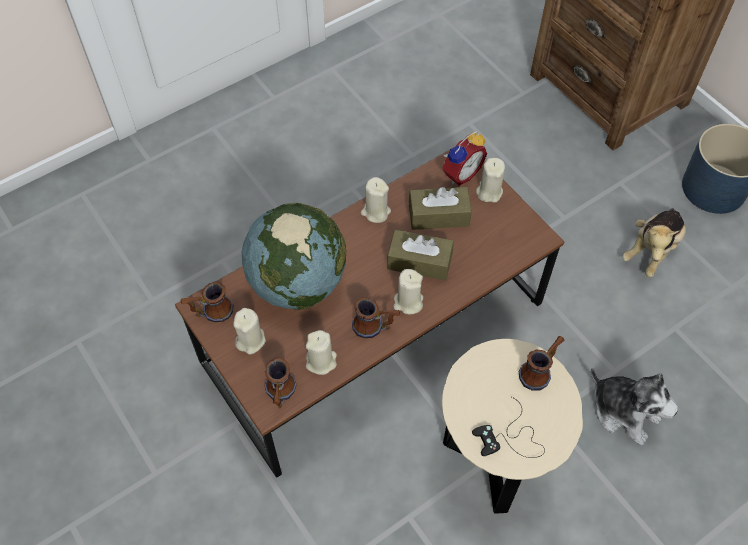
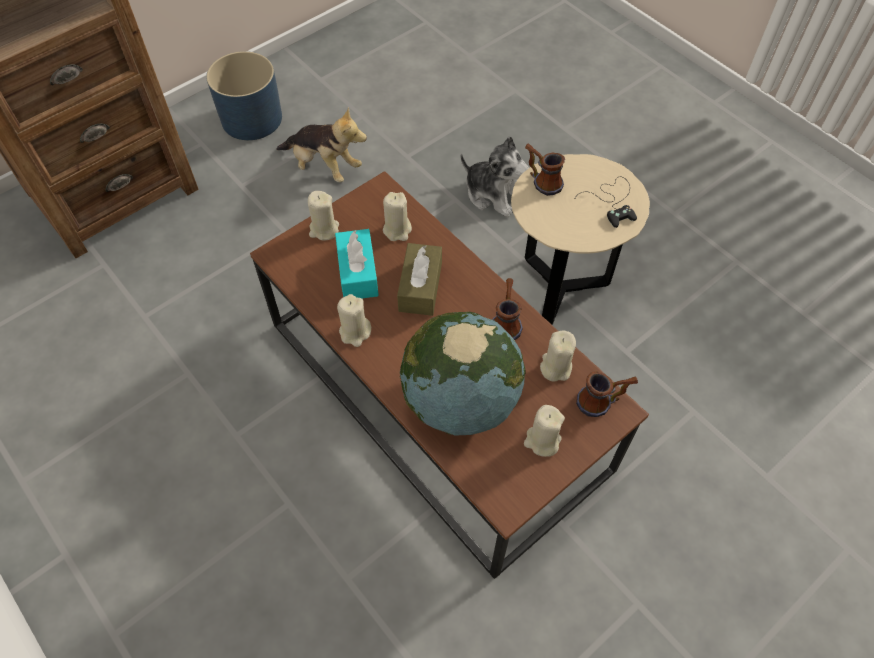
camera: 95 degrees left, 0 degrees up
mug [181,281,233,322] -> none
beige candle [393,269,423,314] -> beige candle moved to [383,192,412,241]
brown tissue box [409,187,472,230] -> turquoise tissue box [335,229,379,298]
alarm clock [442,131,487,186] -> none
plush toy [591,368,678,445] -> plush toy turned 90 degrees clockwise [461,136,529,218]

